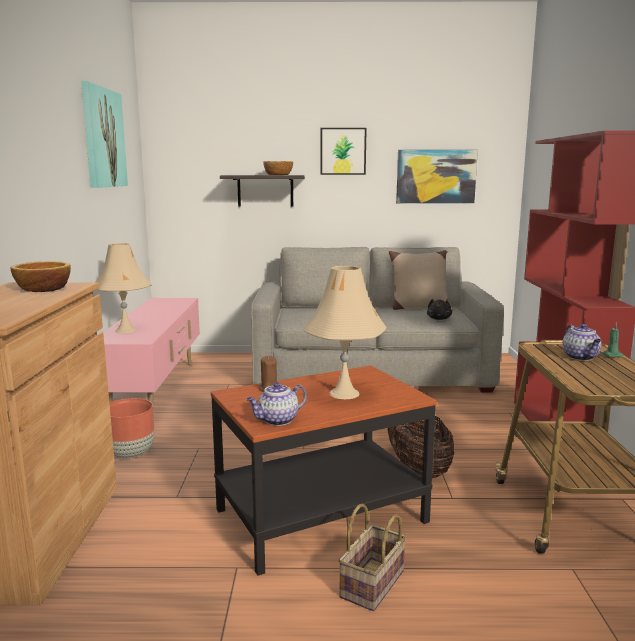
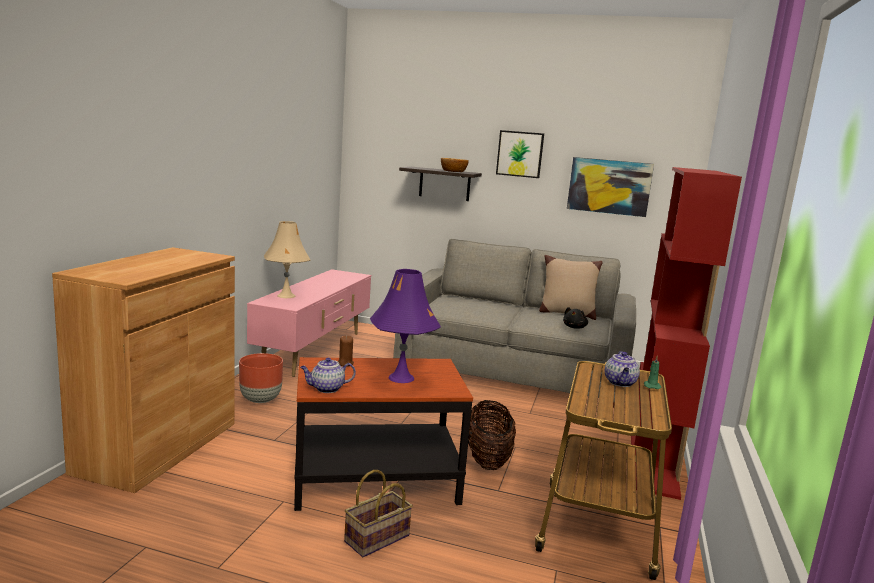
camera: 15 degrees right, 0 degrees up
bowl [10,261,71,292] -> none
picture [81,81,128,188] -> none
beige table lamp [303,266,386,399] -> purple table lamp [370,269,441,383]

